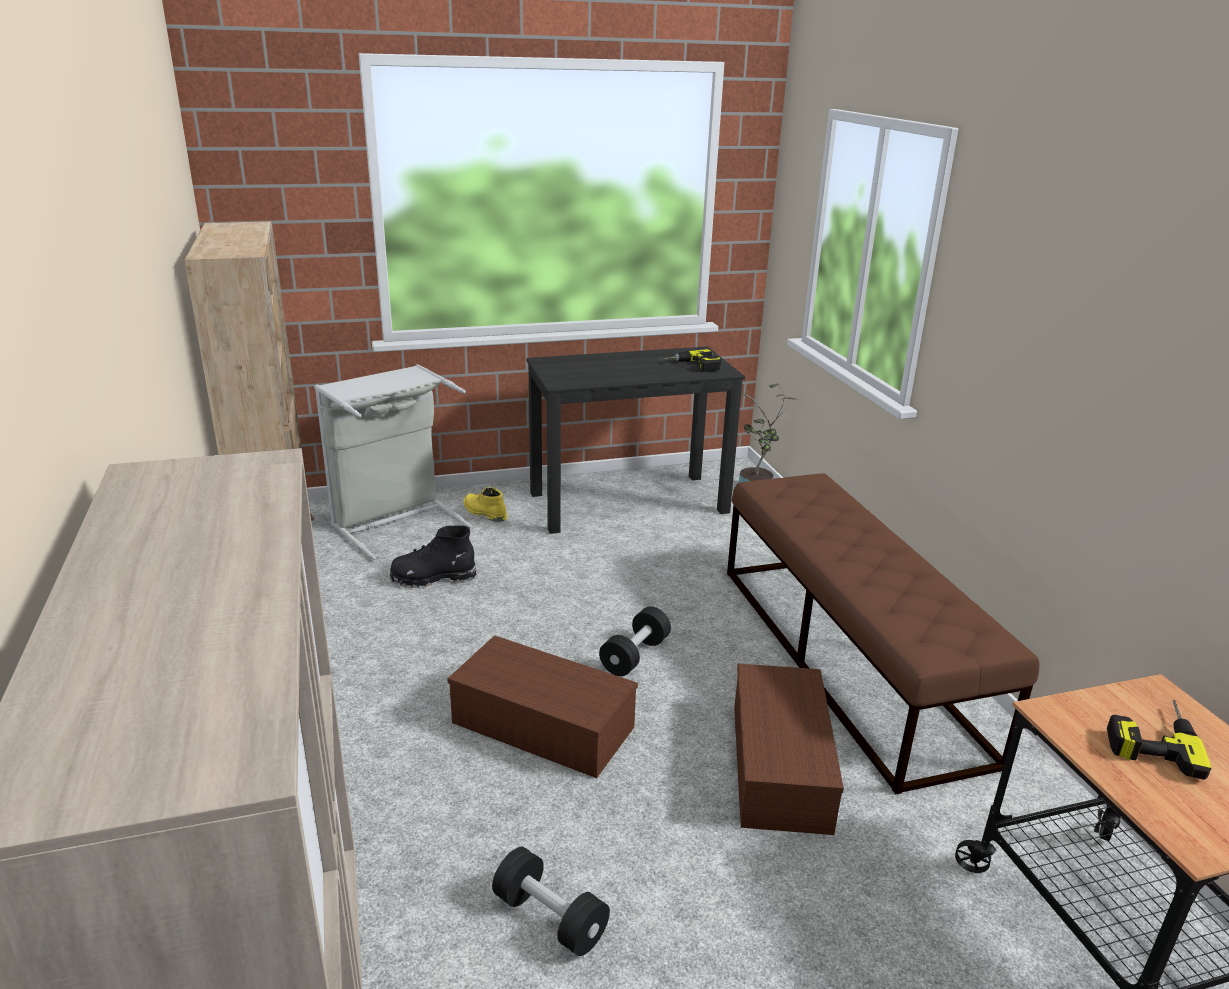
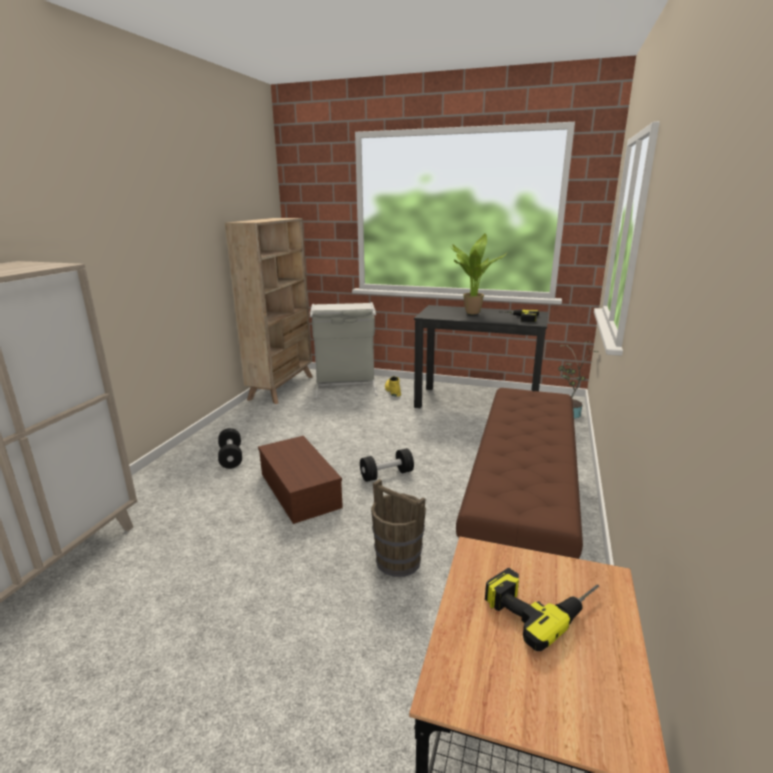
camera: 35 degrees right, 5 degrees down
black boot [390,525,477,588] -> none
black dumbbell [492,847,610,956] -> black dumbbell moved to [218,428,242,469]
brown storage box [734,664,844,835] -> brown bucket [371,479,426,577]
none -> potted plant [450,233,507,314]

